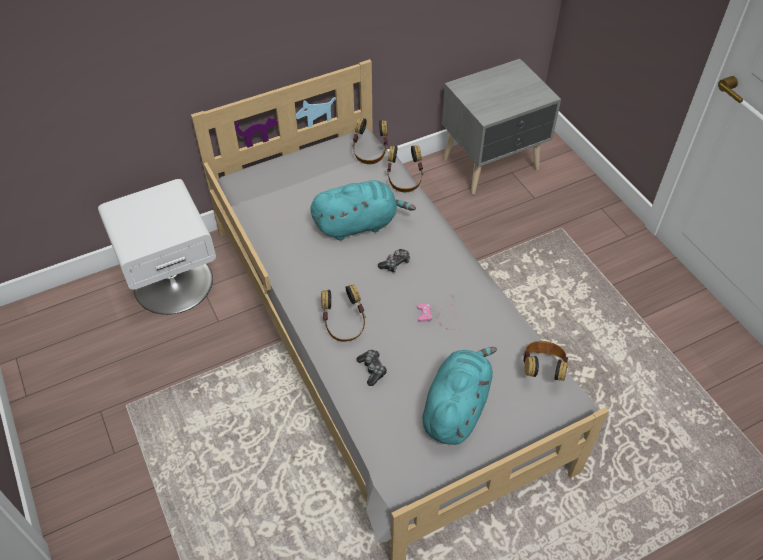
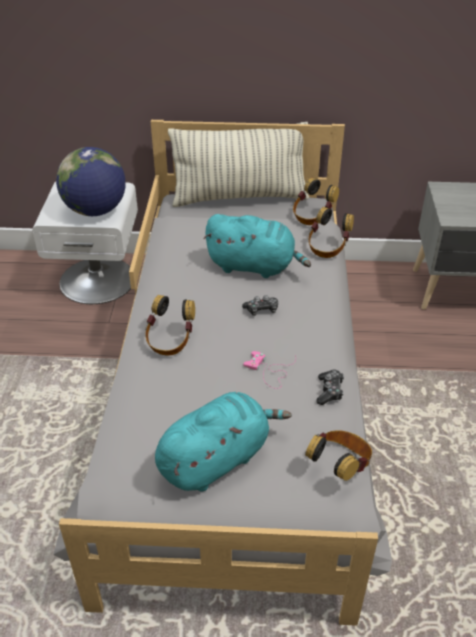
camera: 30 degrees right, 10 degrees down
game controller [356,350,387,386] -> game controller moved to [316,370,344,405]
none -> globe [56,147,126,216]
none -> pillow [168,122,309,207]

